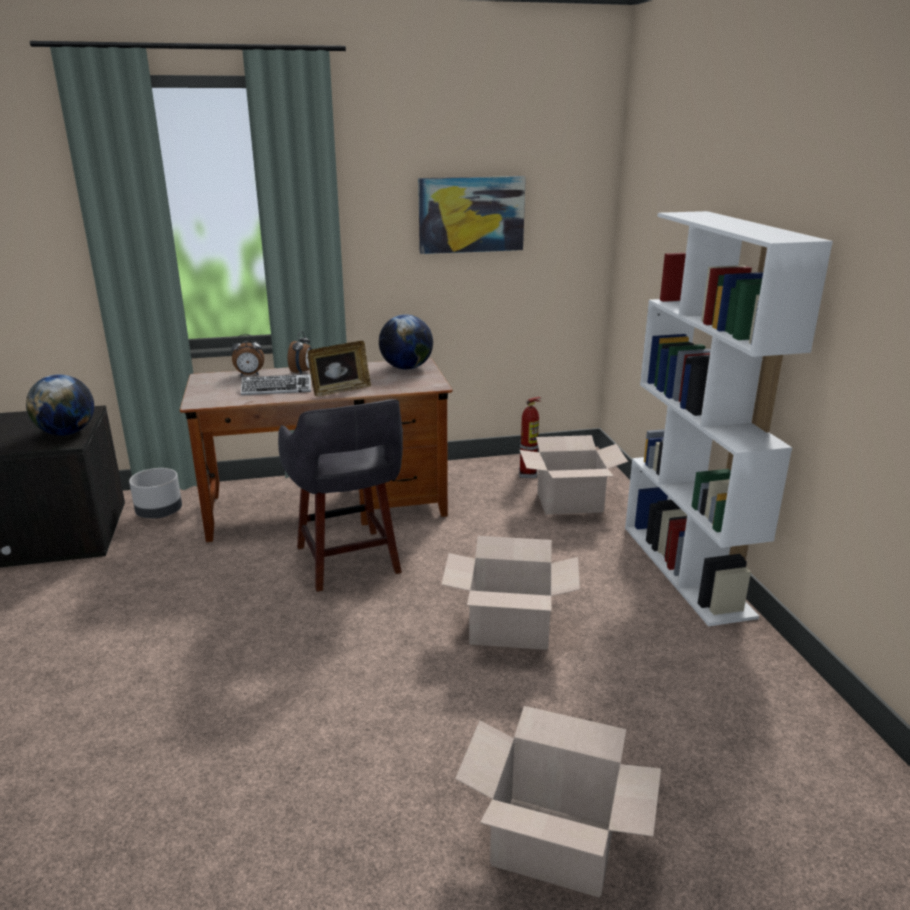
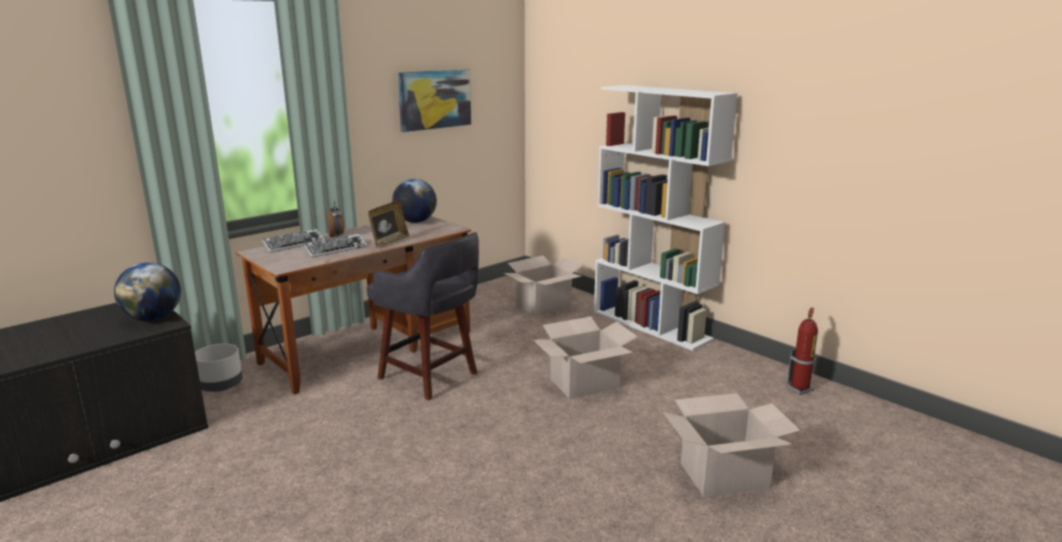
camera: 30 degrees left, 5 degrees down
alarm clock [231,334,264,376] -> keyboard [262,229,325,253]
fire extinguisher [519,397,541,478] -> fire extinguisher moved to [786,308,818,395]

